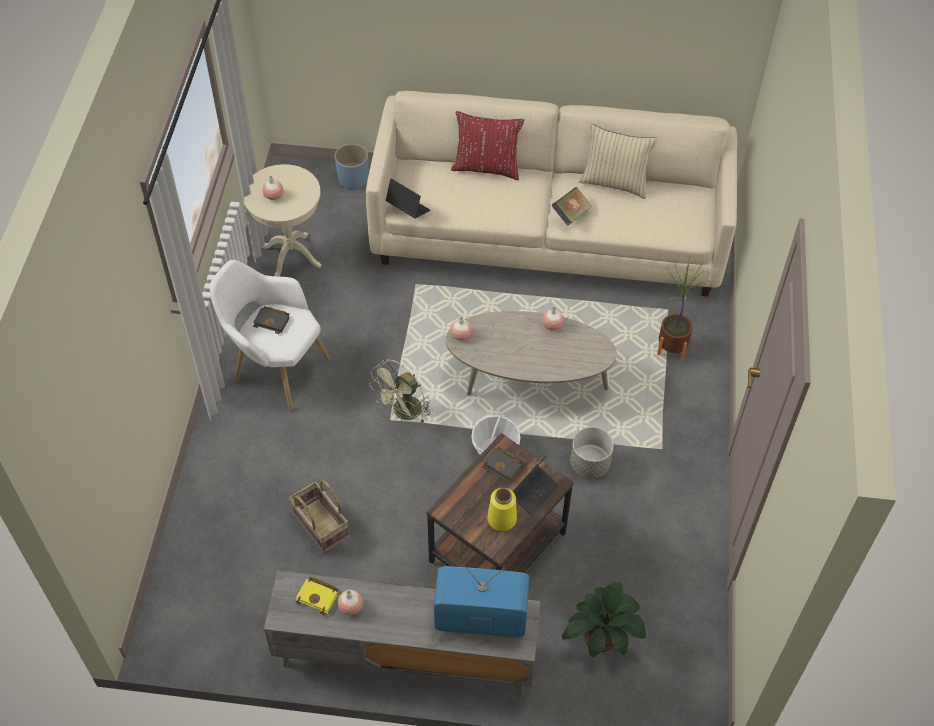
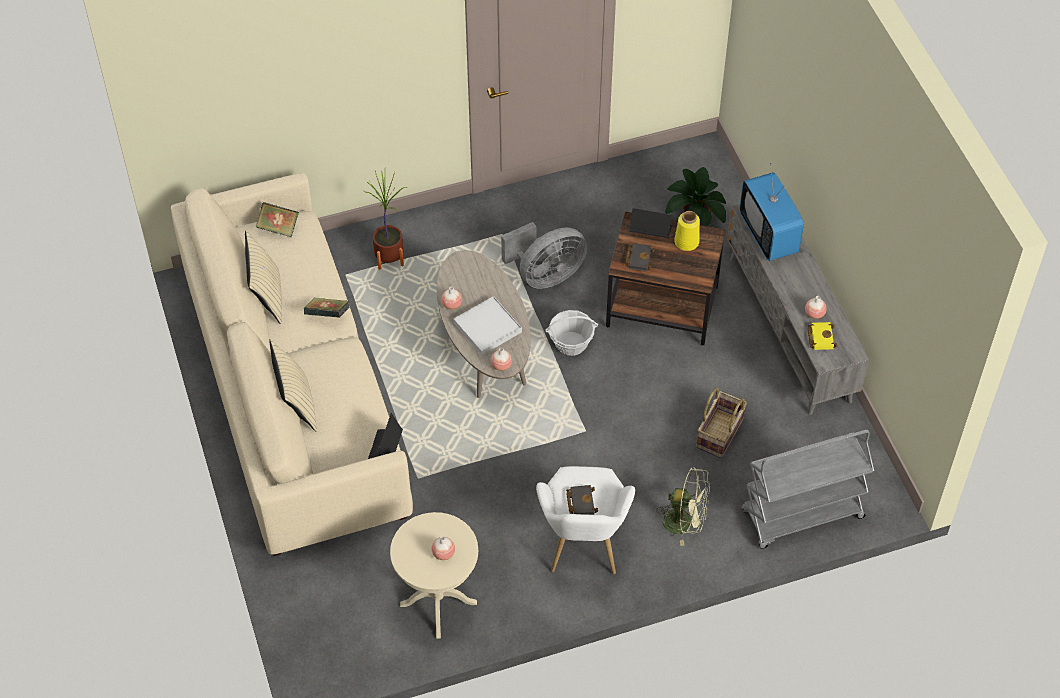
camera: 115 degrees left, 0 degrees up
blue planter [335,143,369,189] -> none
green fan [369,359,431,423] -> green fan moved to [656,467,710,546]
red pillow [451,111,524,180] -> beige pillow [269,339,317,432]
grey planter [570,427,614,478] -> grey fan [501,222,588,289]
none -> book [256,202,299,238]
none -> white tray [454,296,522,355]
none -> grey cart [741,430,874,549]

